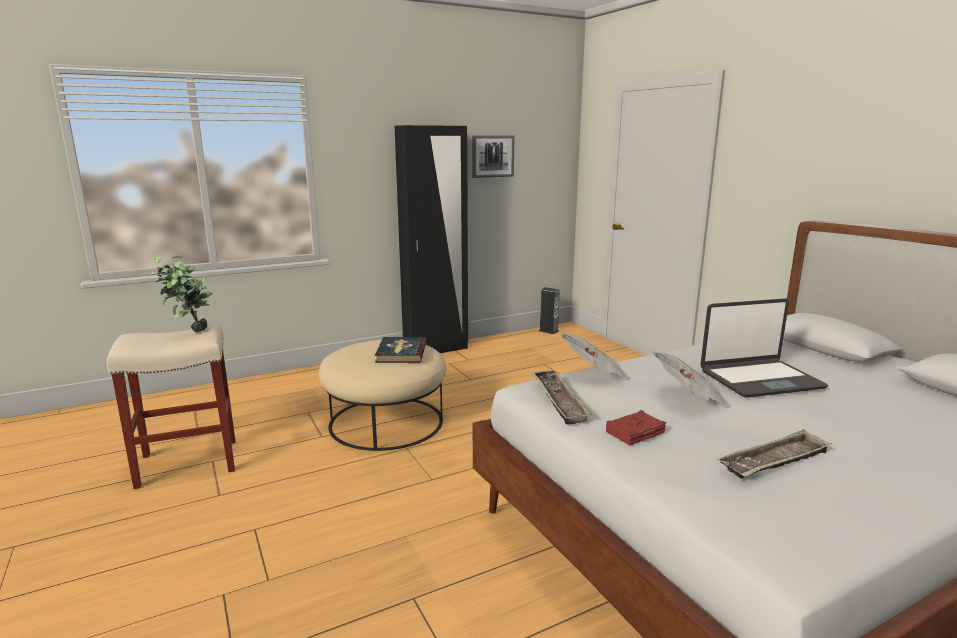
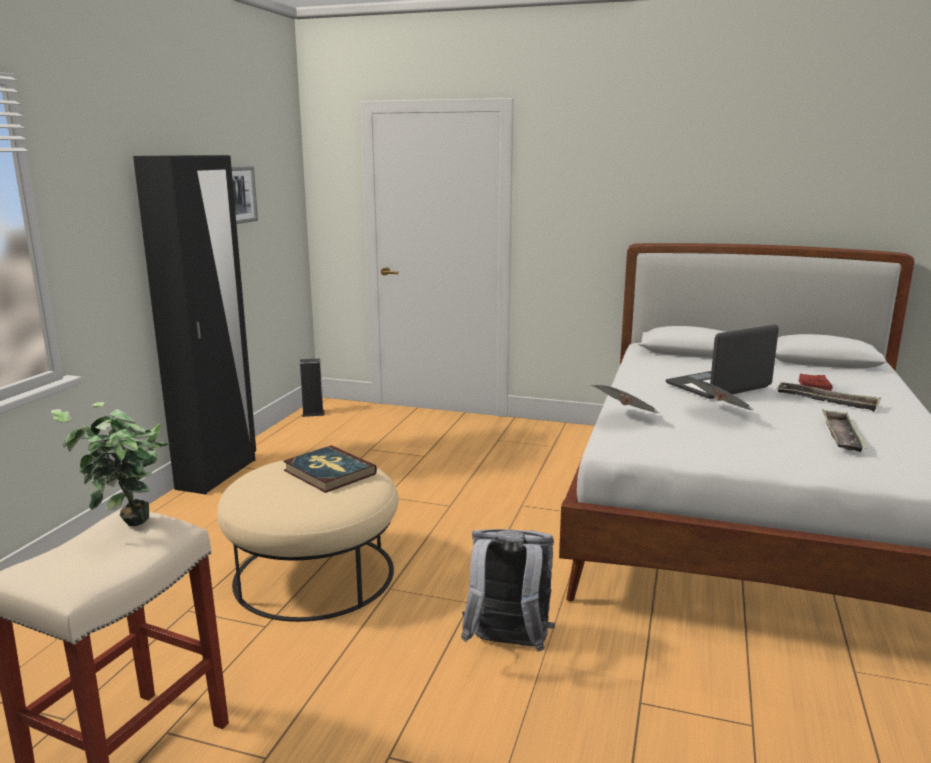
camera: 45 degrees left, 0 degrees up
tray [531,370,592,425] -> tray moved to [776,382,881,411]
red book [606,410,666,445] -> red book moved to [799,374,833,391]
laptop [700,298,828,398] -> laptop turned 150 degrees counterclockwise [666,324,779,399]
none -> grey backpack [461,529,555,652]

